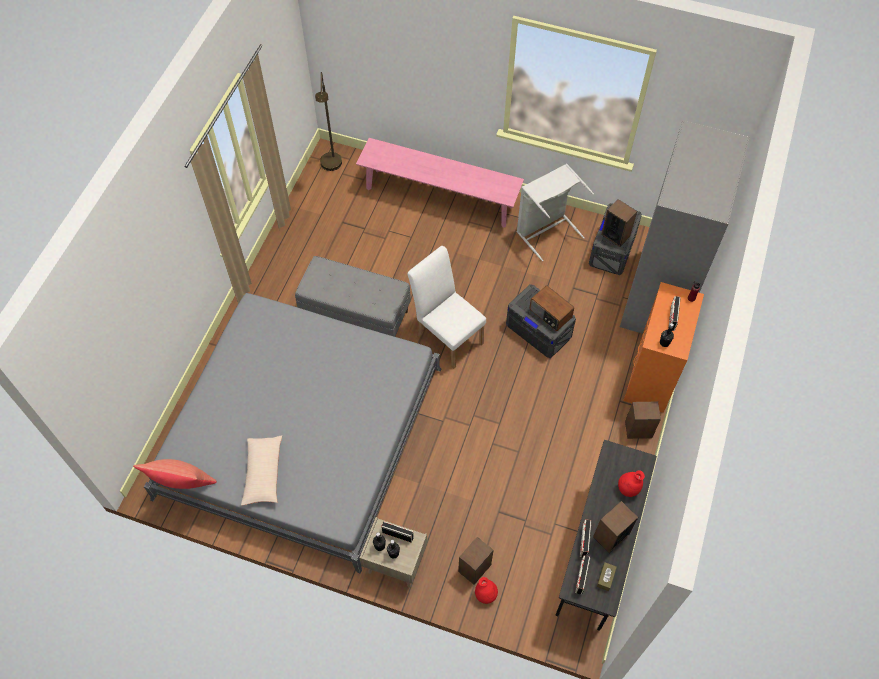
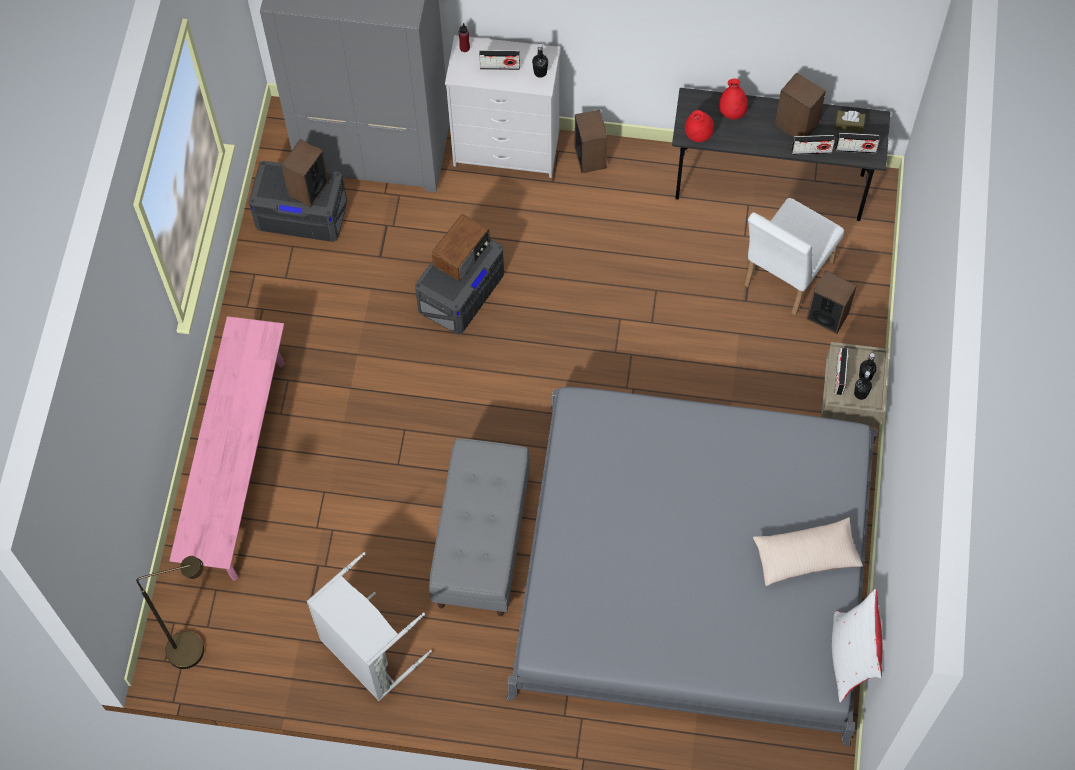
camera: 100 degrees left, 5 degrees up
red pillow [133,459,217,489] -> white pillow [832,589,882,702]
white chair [408,246,486,369] -> white chair moved to [744,198,844,316]
red vase [475,577,498,604] -> red vase moved to [685,110,714,142]
grey laundry basket [517,163,594,261] -> grey laundry basket moved to [307,552,432,701]
orange dresser [623,282,704,413] -> white dresser [445,35,560,178]

